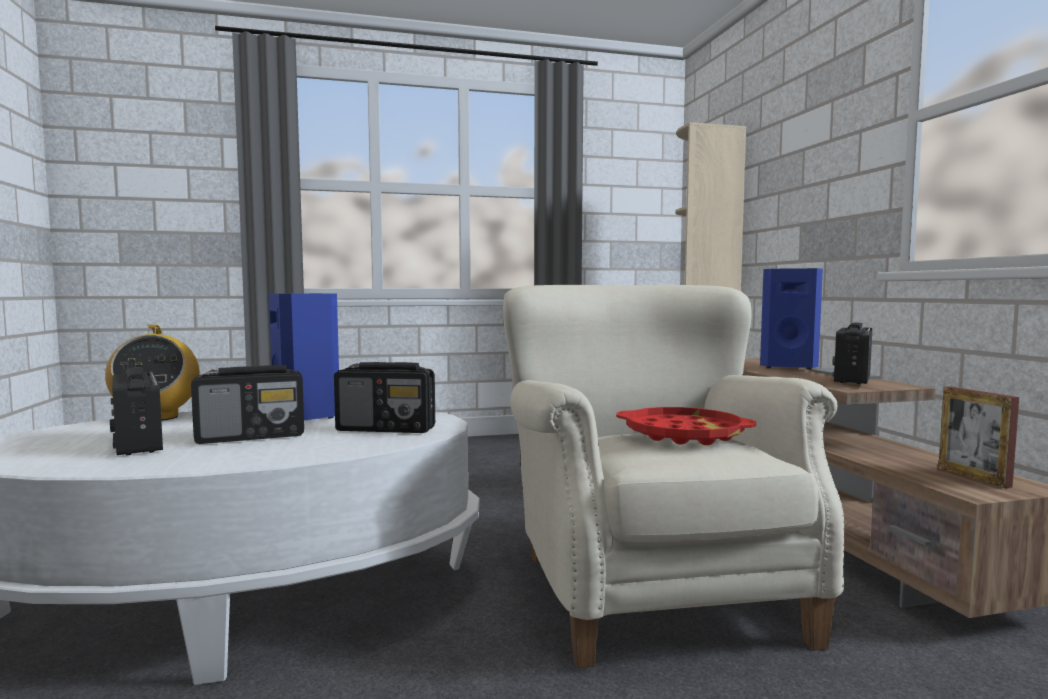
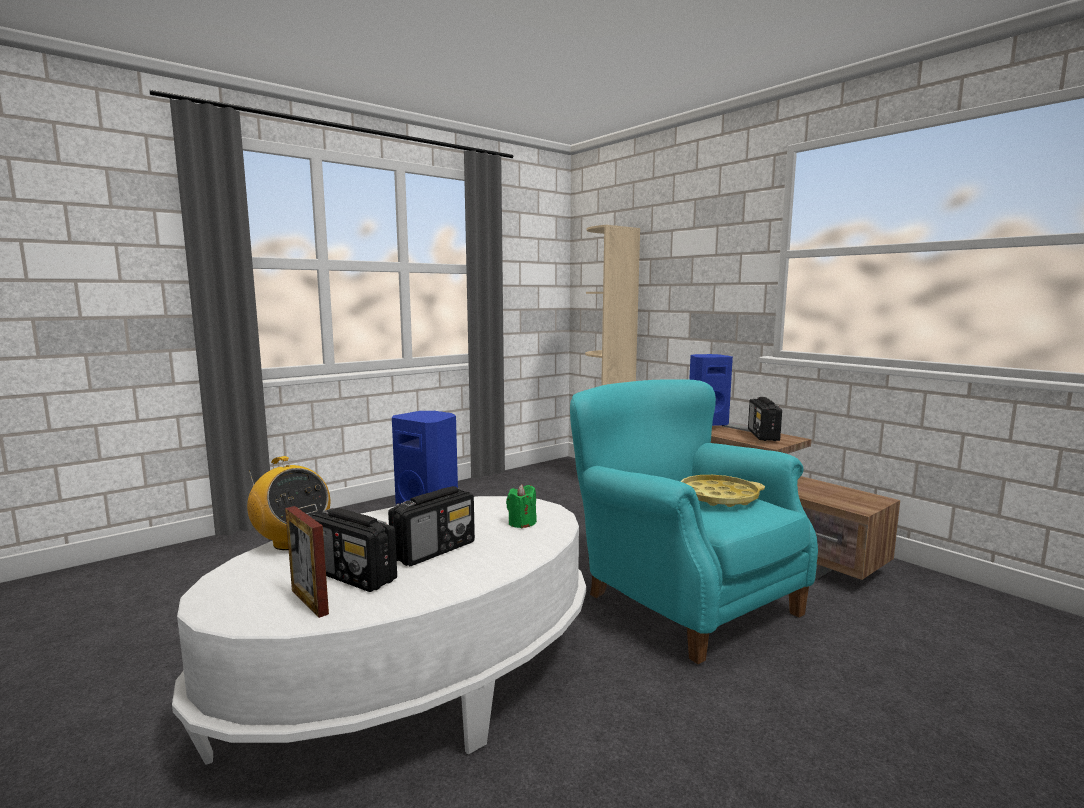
camera: 25 degrees left, 5 degrees up
radio [334,362,435,433] -> green candle [506,484,537,528]
beige armchair [503,285,845,668] -> turquoise armchair [570,379,818,664]
red tray [616,407,756,445] -> yellow tray [681,475,765,507]
picture frame [938,386,1019,488] -> picture frame moved to [285,506,329,618]

